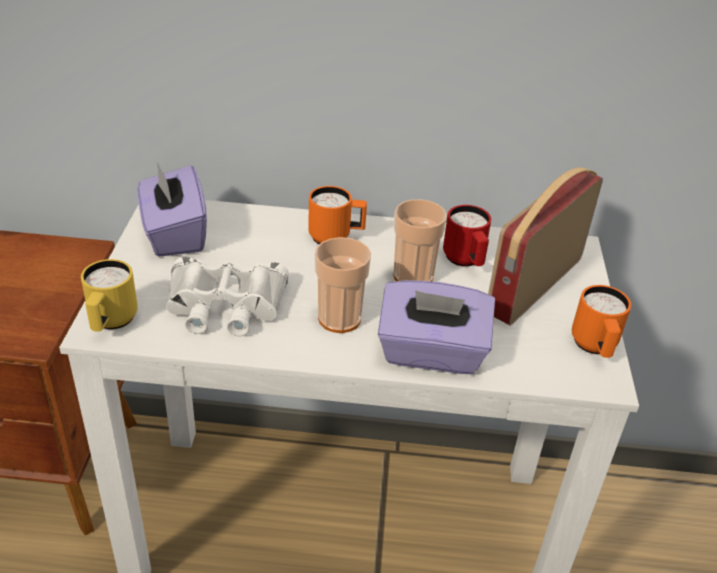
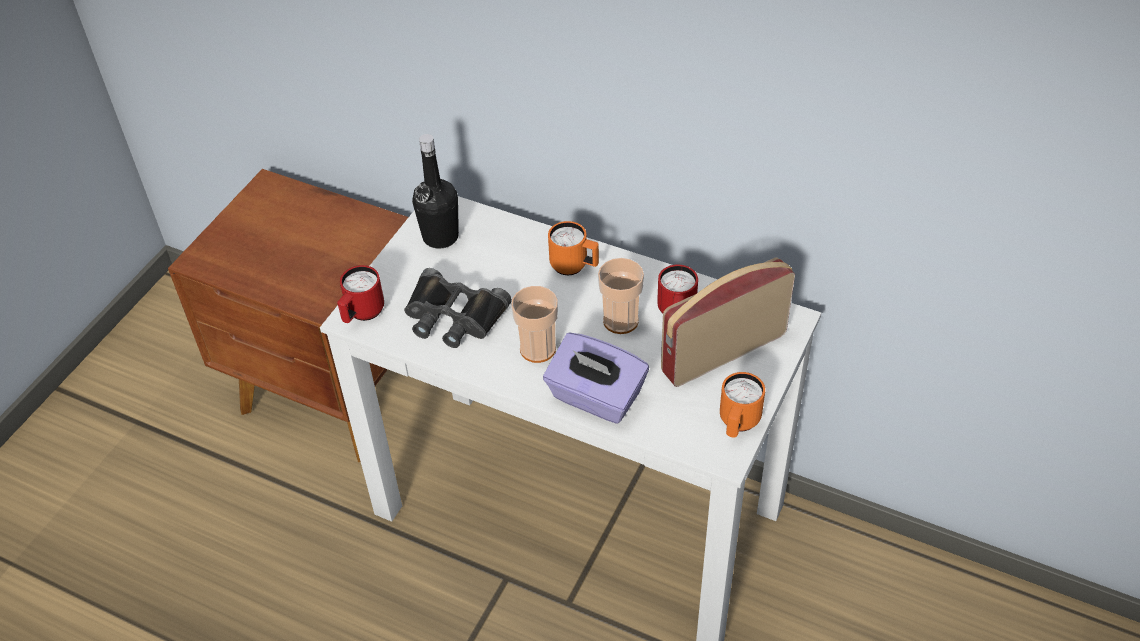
camera: 25 degrees right, 10 degrees up
yellow mug [81,259,138,332] -> red mug [337,265,384,323]
purple tissue box [137,162,207,257] -> black bottle [412,134,459,249]
white binoculars [166,257,289,336] -> black binoculars [404,268,512,348]

